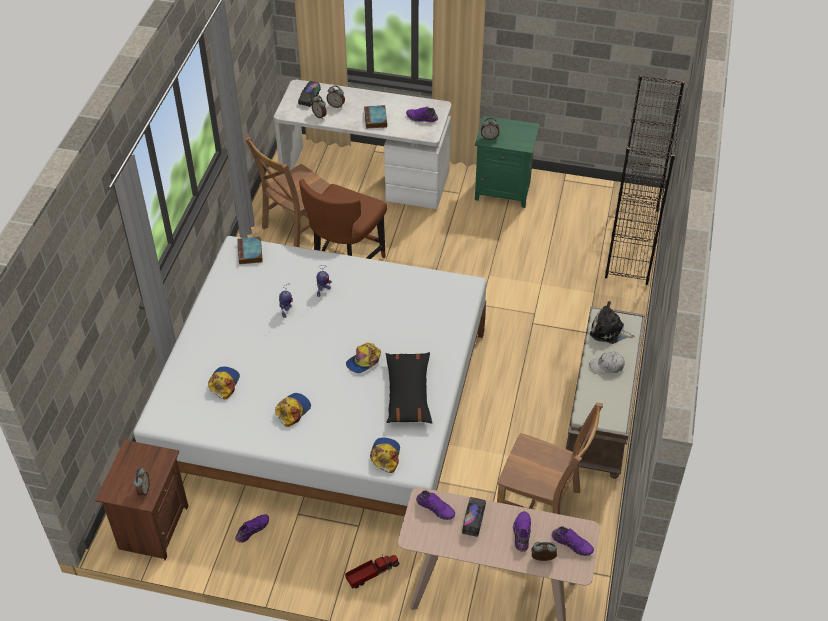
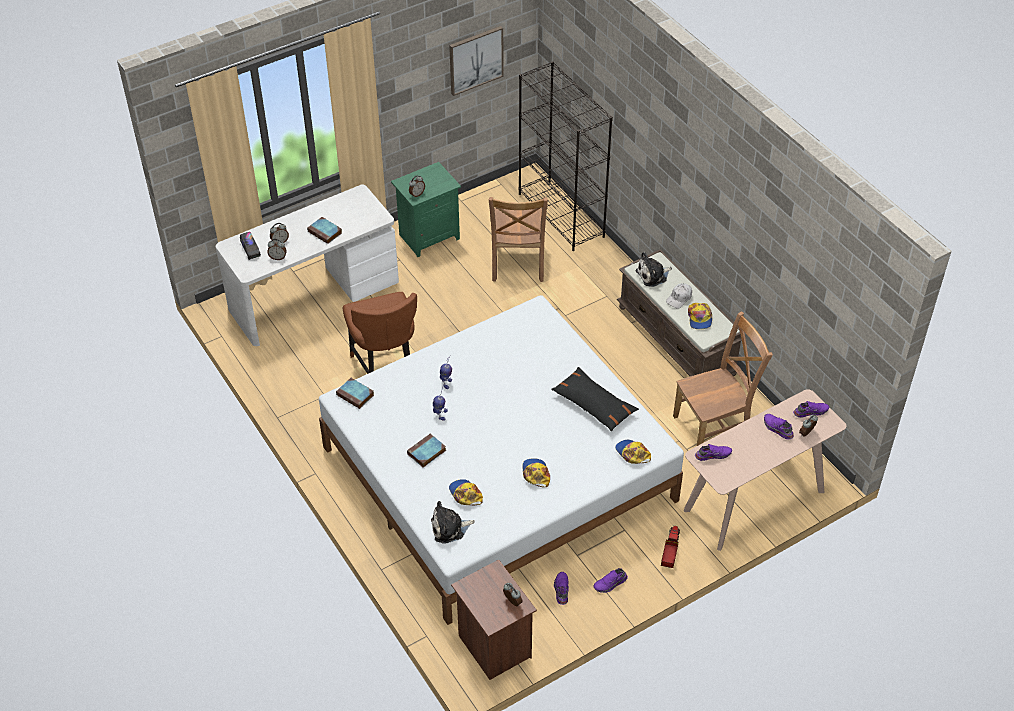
camera: 45 degrees left, 0 degrees up
brown chair [245,137,330,247] -> brown chair moved to [489,197,548,282]
cap [346,343,381,373] -> cap moved to [688,303,712,329]
purple shoe [406,106,438,122] -> purple shoe moved to [593,568,628,593]
toy truck [462,497,486,537] -> none
none -> book [407,434,446,468]
none -> plush toy [431,501,475,544]
none -> picture [449,26,504,96]

